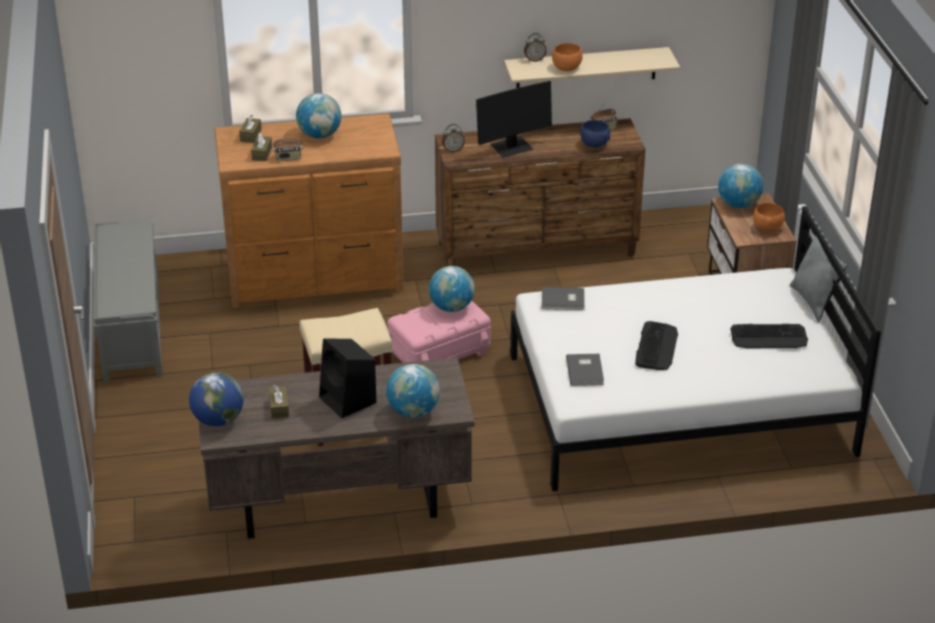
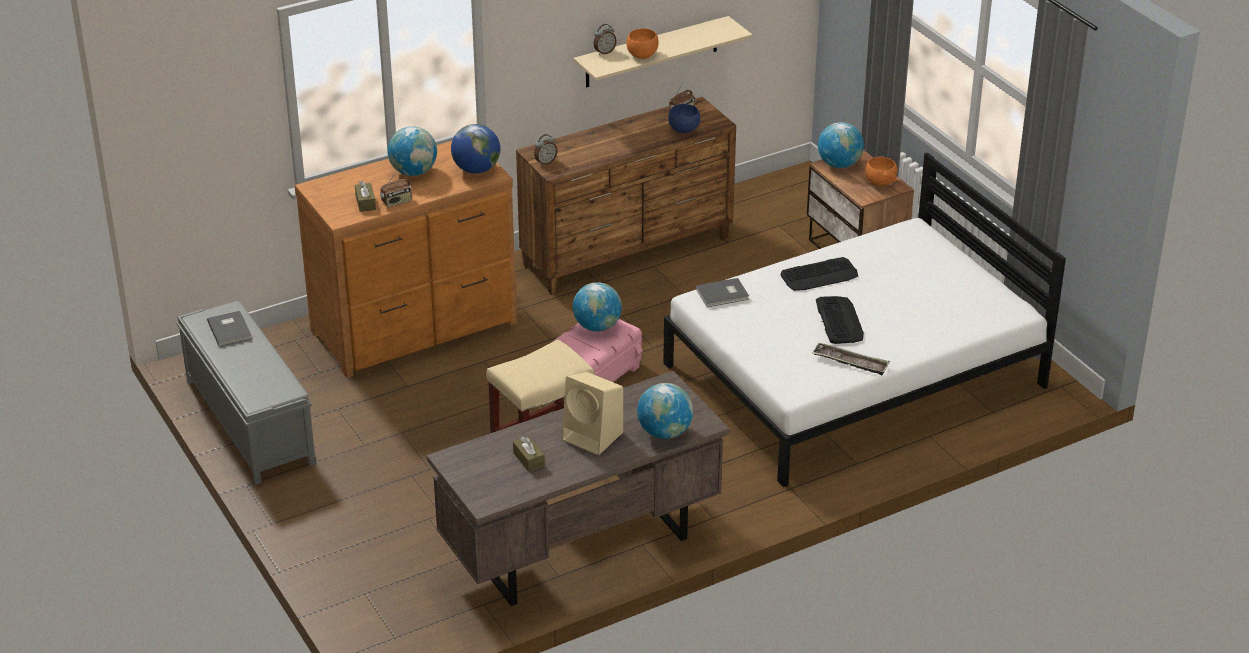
camera: 20 degrees left, 0 degrees up
globe [189,372,244,426] -> globe moved to [451,124,500,174]
brown tissue box [239,114,262,143] -> none
black speaker [319,338,377,418] -> beige speaker [562,372,623,455]
monitor [476,81,552,158] -> none
grey book [566,354,604,386] -> grey book moved to [207,311,252,347]
keyboard [730,324,808,348] -> keyboard moved to [781,257,858,291]
grey pillow [790,236,847,322] -> none
none -> tray [813,342,890,375]

